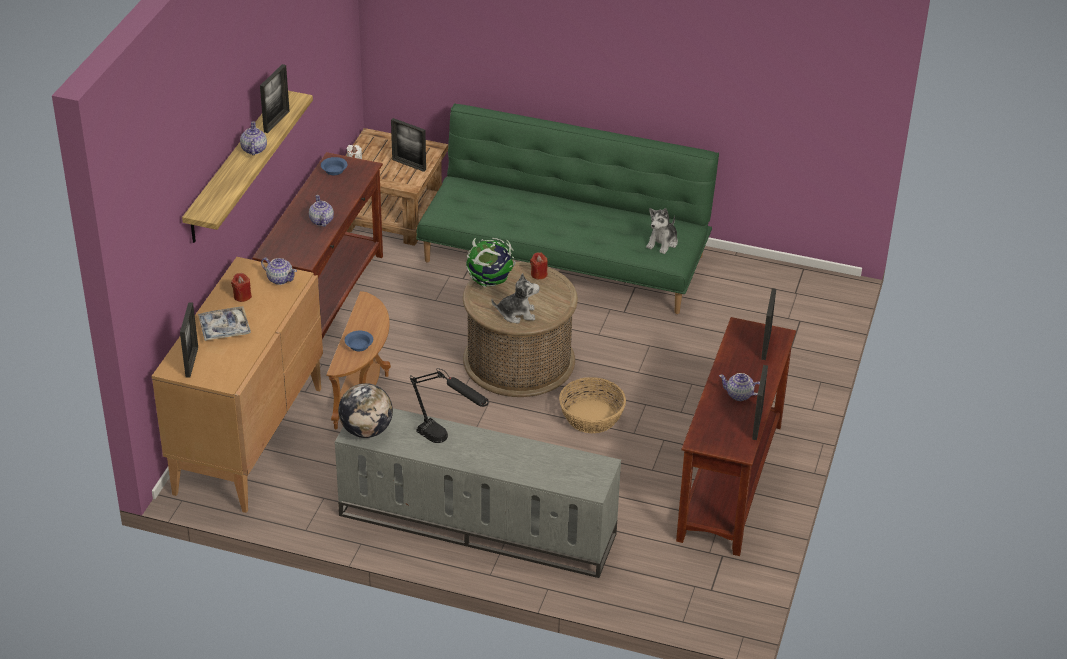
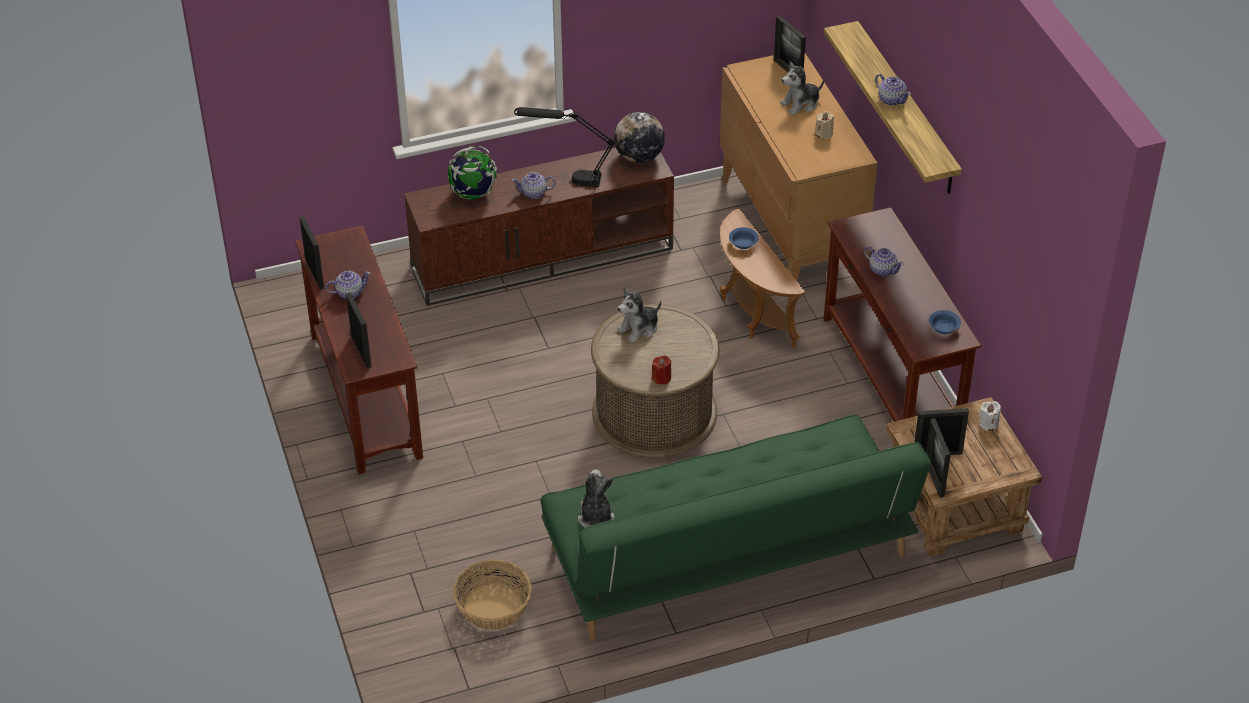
camera: 145 degrees right, 5 degrees up
tray [198,306,251,341] -> plush toy [780,62,824,115]
red candle [231,273,252,302] -> beige candle [815,111,834,139]
picture frame [260,64,290,133] -> picture frame moved to [926,418,951,498]
teapot [261,257,297,285] -> teapot moved to [512,172,556,199]
grey tv stand [335,408,621,578] -> brown tv stand [404,148,674,306]
globe [466,238,516,287] -> globe moved to [448,146,497,200]
basket [559,377,626,433] -> basket moved to [453,560,532,630]

